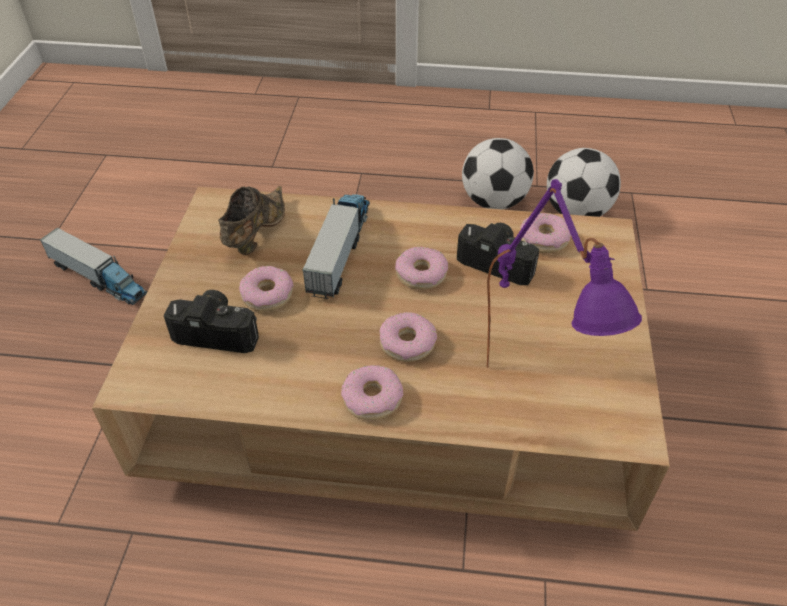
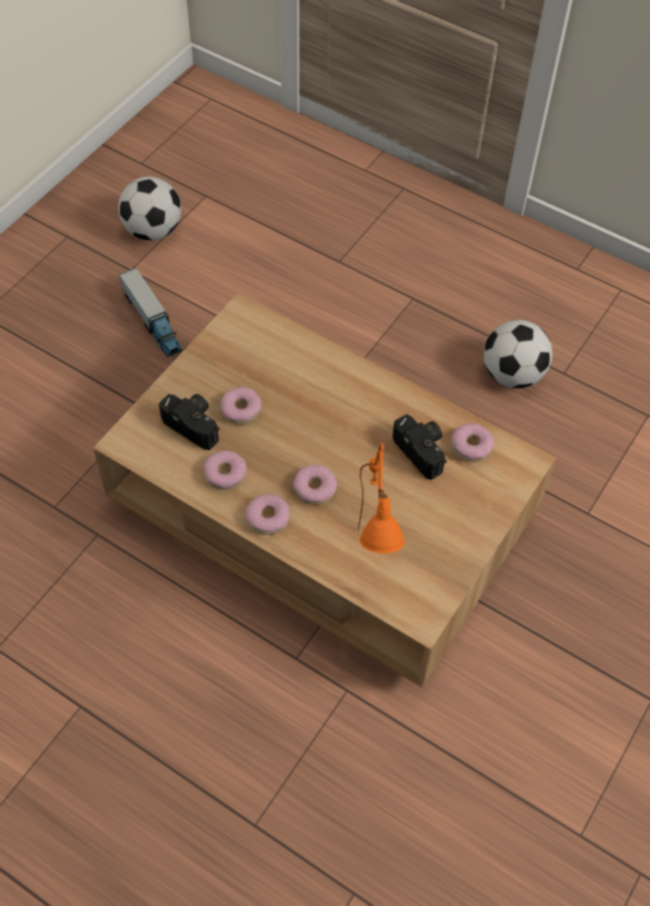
camera: 25 degrees right, 10 degrees up
brown shoe [218,186,285,255] -> none
toy truck [303,194,370,299] -> none
donut [395,247,448,290] -> donut moved to [203,450,247,490]
purple table lamp [487,179,642,368] -> orange table lamp [357,443,405,554]
football [547,148,621,217] -> football moved to [118,177,181,240]

